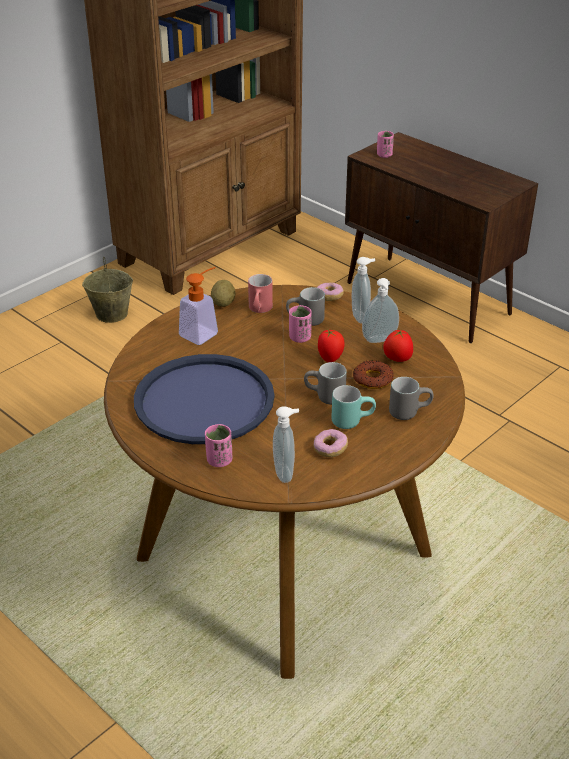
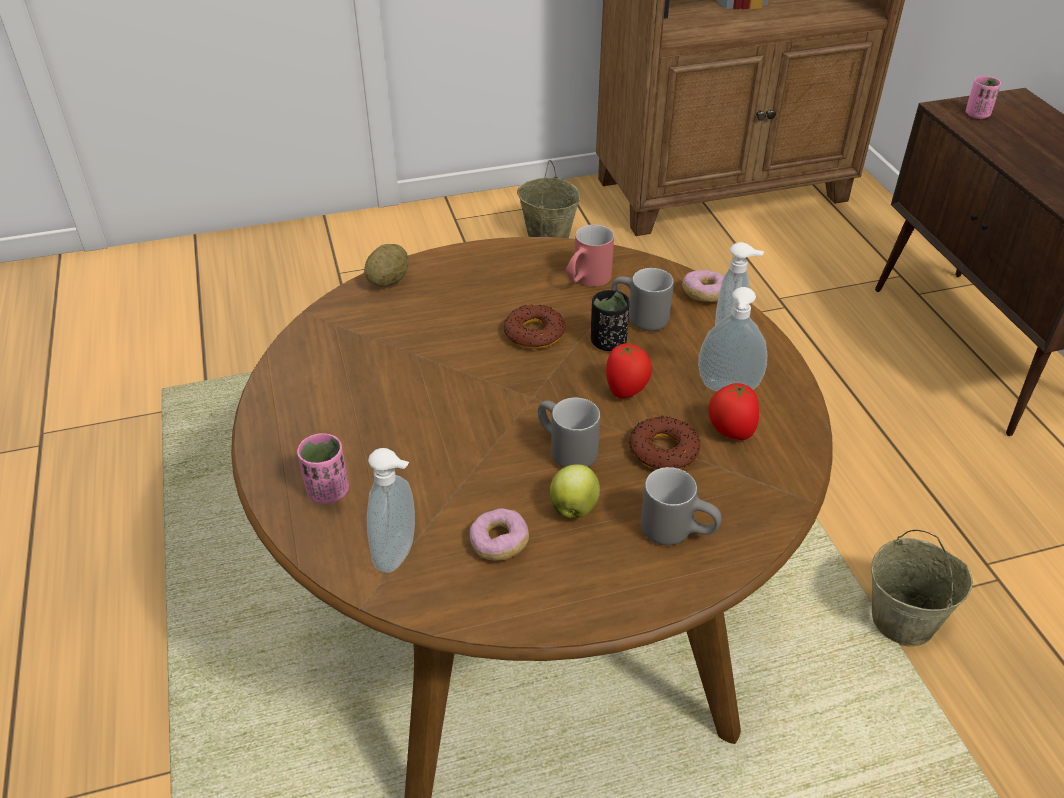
camera: 30 degrees right, 5 degrees up
blue tray [134,354,275,444] -> none
soap dispenser [179,267,218,345] -> none
potato [211,280,236,307] -> potato moved to [364,244,409,287]
pink cup [289,305,312,343] -> black cup [591,290,630,351]
turquoise mug [331,385,376,429] -> apple [550,464,600,519]
none -> donut [504,304,566,349]
none -> beige bucket [871,530,973,646]

